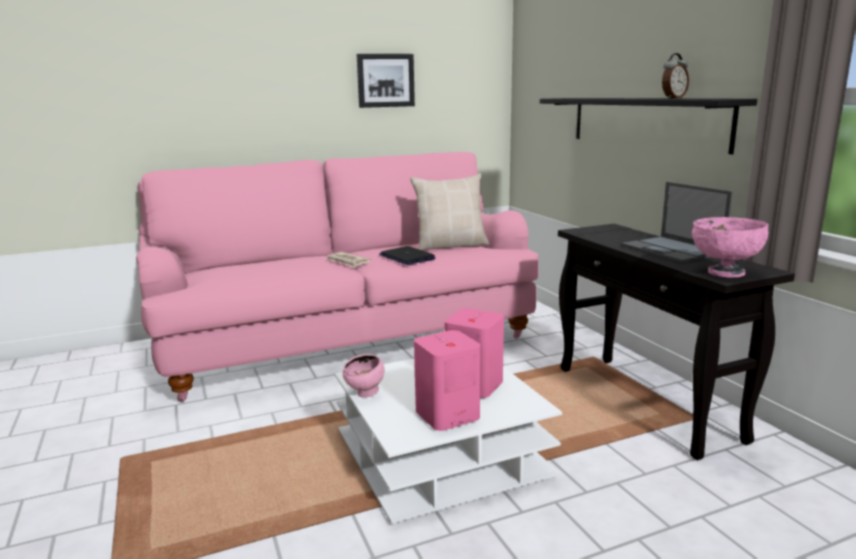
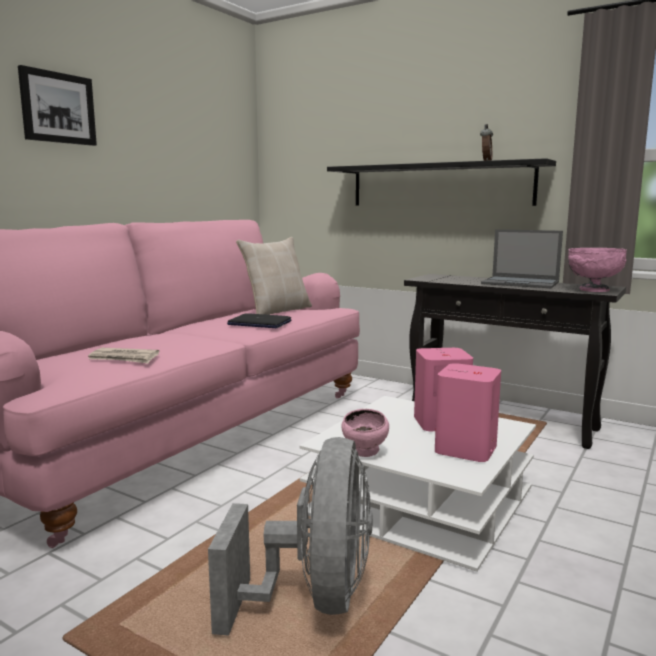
camera: 35 degrees left, 5 degrees down
newspaper [326,252,371,268] -> newspaper moved to [88,348,159,364]
picture [357,54,415,108] -> picture moved to [18,65,97,146]
none -> grey fan [208,437,373,636]

